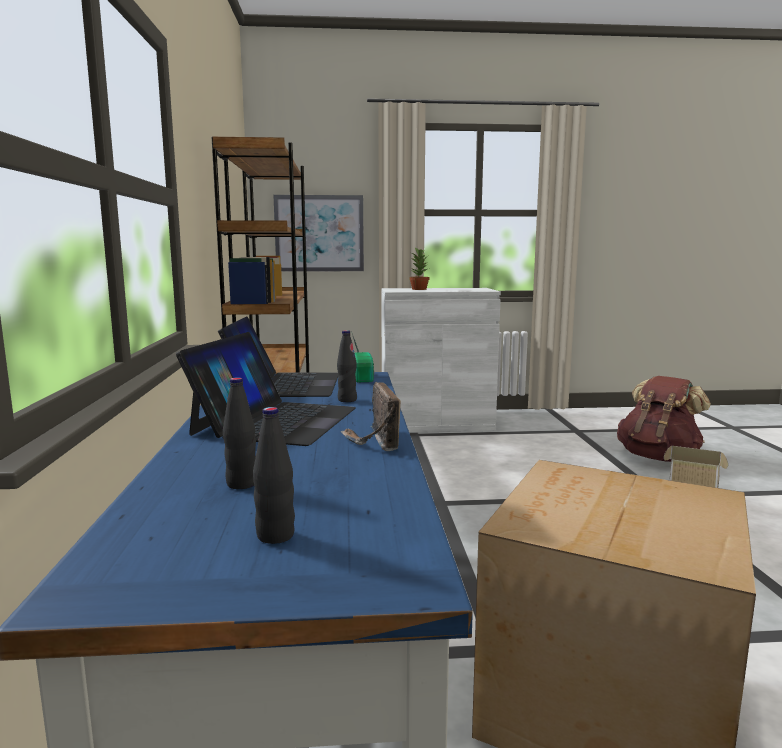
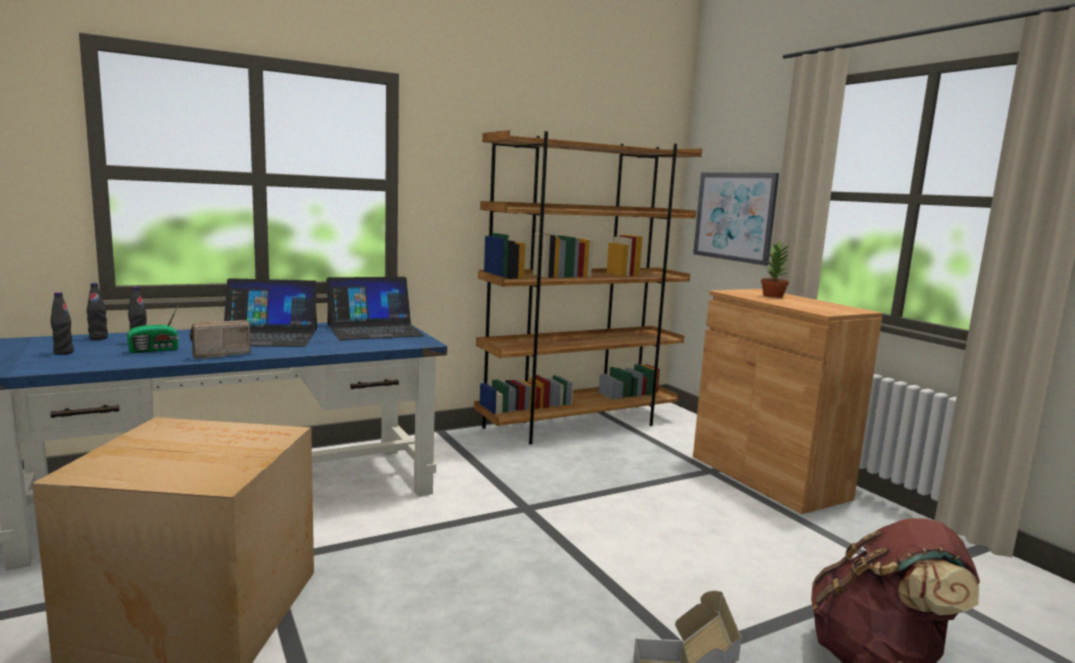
camera: 65 degrees right, 0 degrees up
black bottle [337,330,357,402] -> black bottle moved to [87,283,108,340]
radio [351,331,375,382] -> radio moved to [127,305,179,353]
white cabinet [381,288,501,433] -> brown cabinet [693,289,883,514]

